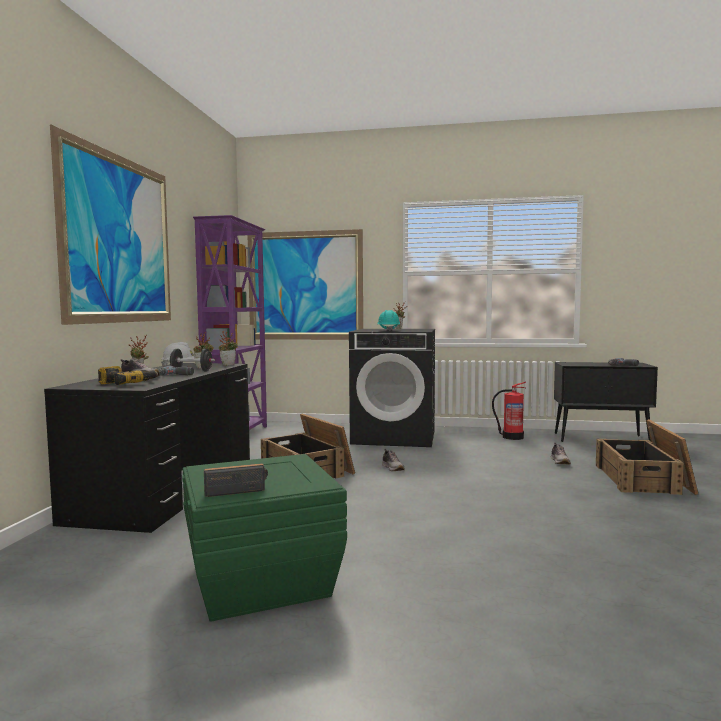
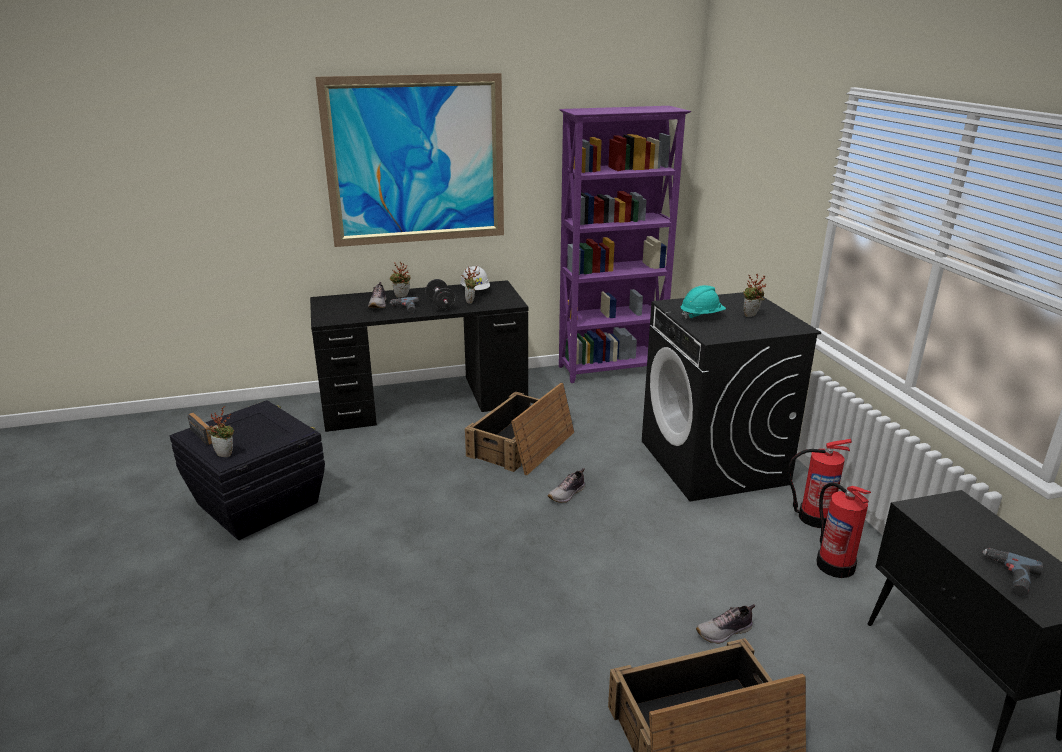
camera: 65 degrees right, 20 degrees up
power drill [98,366,158,385] -> none
green storage box [182,454,347,622] -> black storage box [170,400,325,540]
potted plant [219,331,238,366] -> potted plant moved to [208,406,234,457]
picture [247,229,363,340] -> none
none -> fire extinguisher [787,439,852,528]

